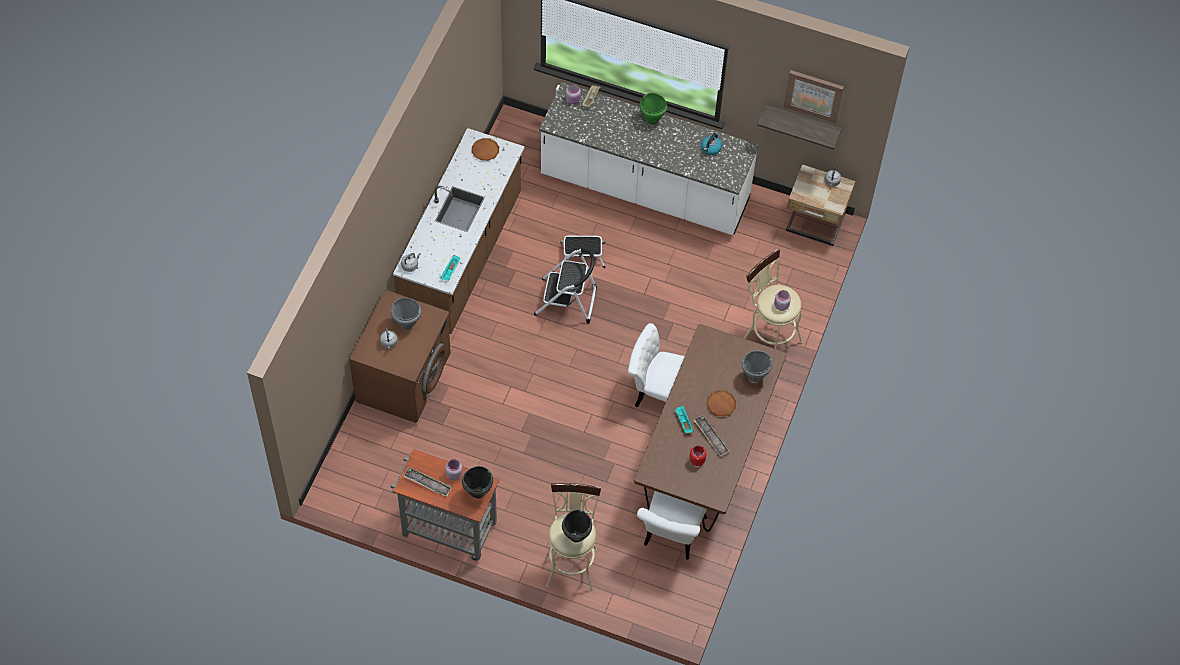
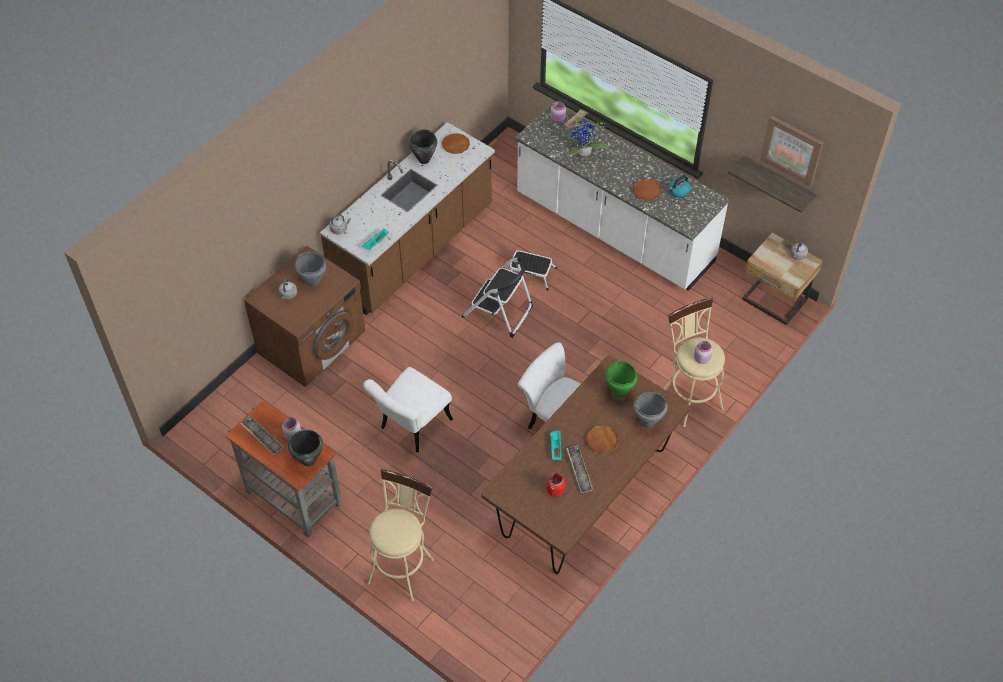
camera: 20 degrees right, 5 degrees down
black cooking pot [562,510,592,543] -> black cooking pot moved to [409,130,437,164]
white chair [637,491,708,560] -> white chair moved to [363,367,453,452]
green cooking pot [640,93,667,125] -> green cooking pot moved to [606,361,637,397]
none -> potted plant [566,120,609,158]
none -> brown plate [633,179,662,200]

